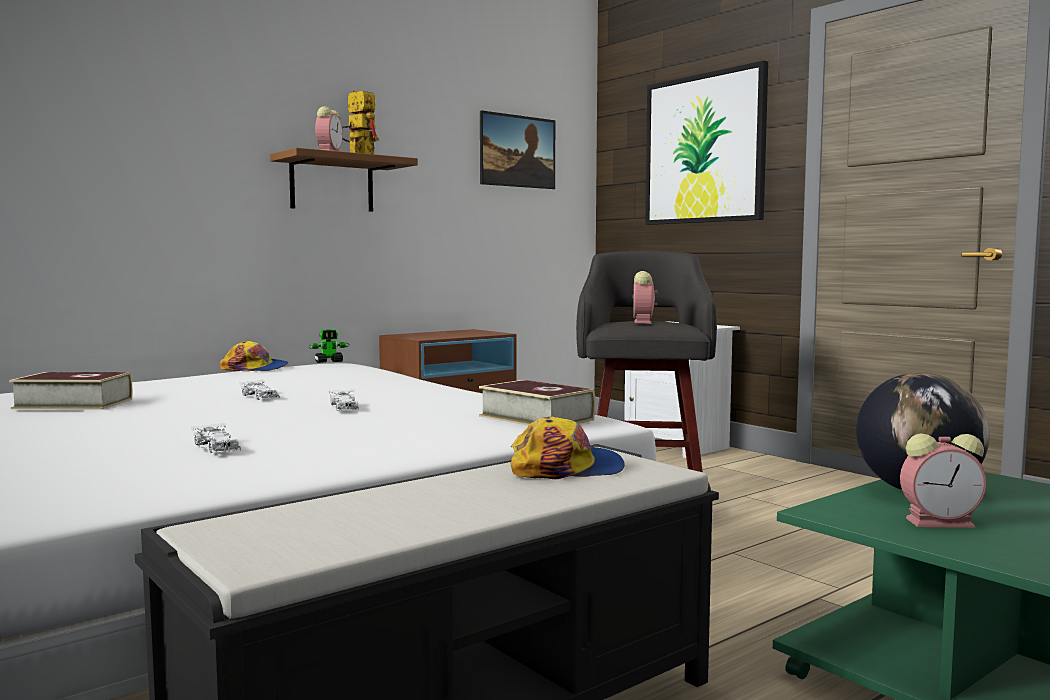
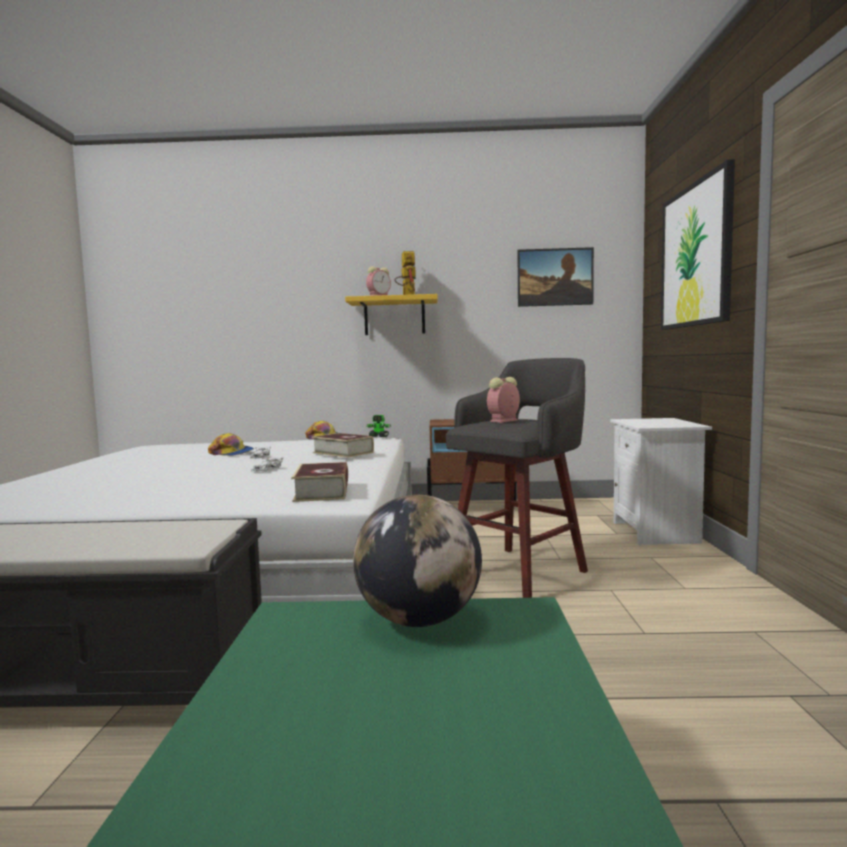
camera: 40 degrees right, 0 degrees up
book [9,372,132,410] -> book moved to [312,433,374,458]
white toy car [191,422,241,454] -> none
brown shelf [270,148,418,212] -> yellow shelf [345,294,438,335]
cap [511,416,625,479] -> cap moved to [208,433,254,456]
alarm clock [900,434,987,528] -> none

